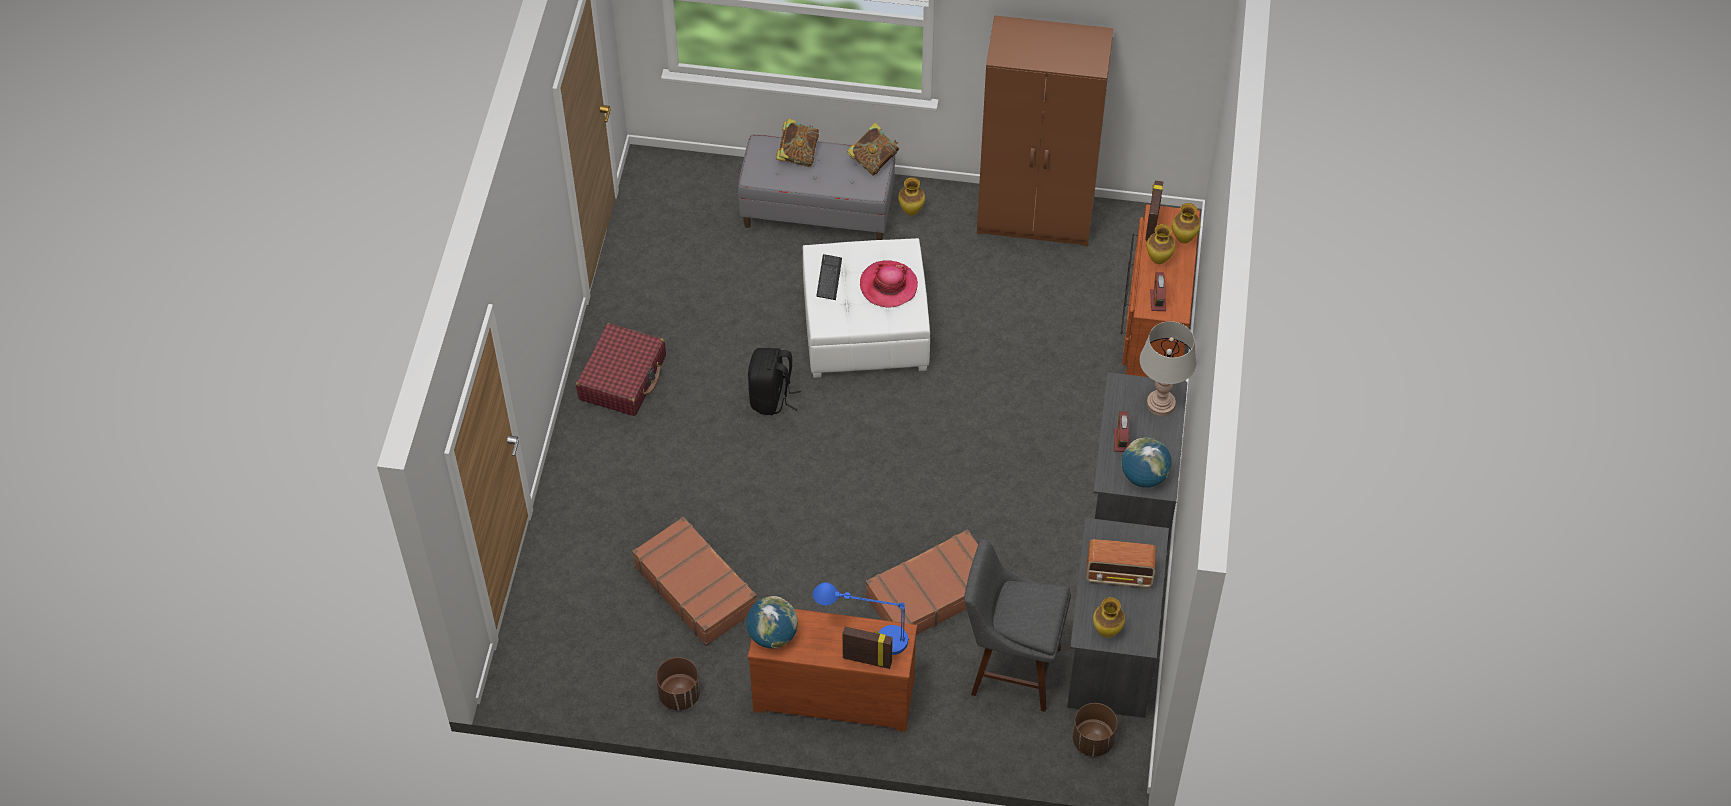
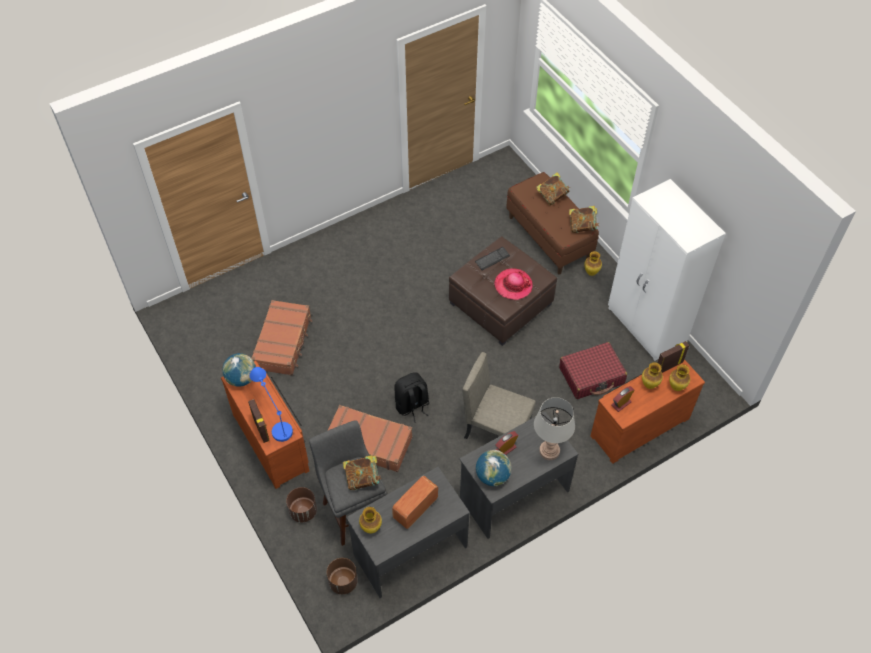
camera: 50 degrees right, 0 degrees up
red suitcase [576,323,666,416] -> red suitcase moved to [559,342,627,399]
brown planter [656,657,700,710] -> brown planter moved to [286,487,317,523]
grey bench [738,134,895,240] -> brown bench [506,172,599,275]
black backpack [748,348,801,415] -> black backpack moved to [394,372,429,423]
white ottoman [803,238,930,378] -> brown ottoman [449,236,557,346]
brown wardrobe [977,15,1113,247] -> white wardrobe [608,179,726,361]
radio [1086,539,1156,588] -> radio turned 75 degrees clockwise [392,476,438,529]
none -> book [343,455,381,490]
none -> beige chair [463,352,536,439]

